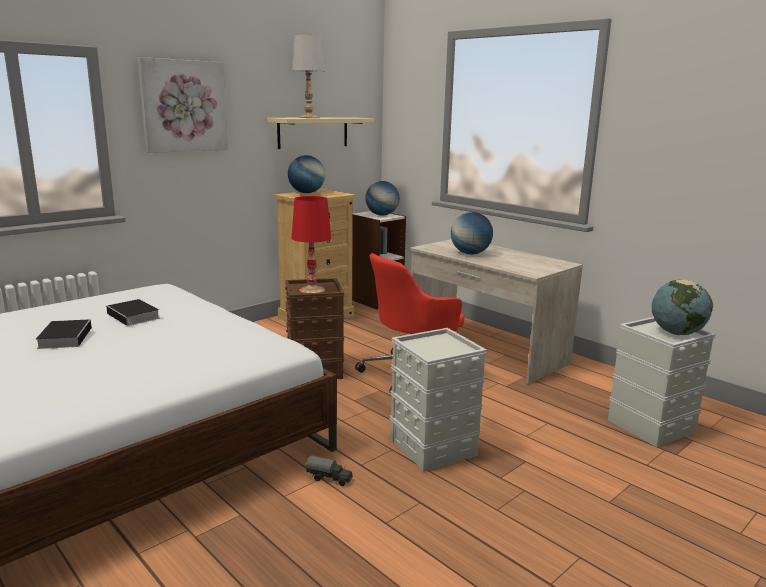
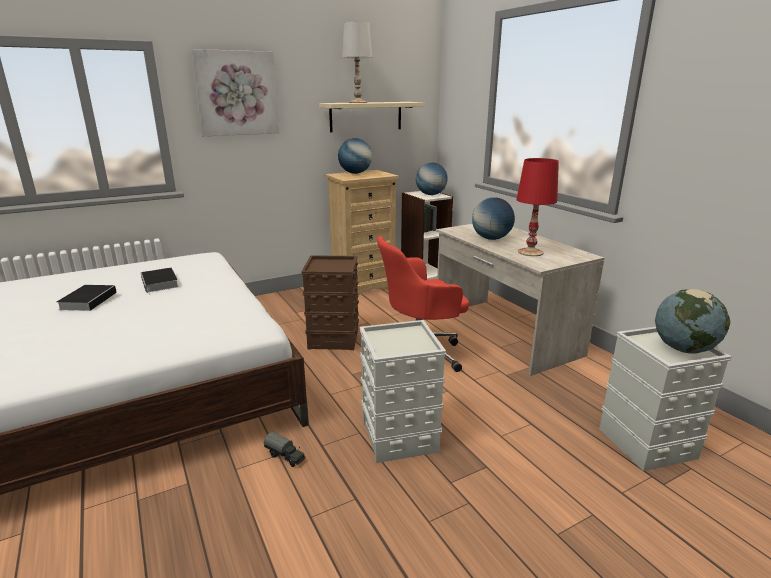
camera: 15 degrees right, 5 degrees up
red table lamp [291,196,331,294] -> red table lamp moved to [516,158,559,256]

